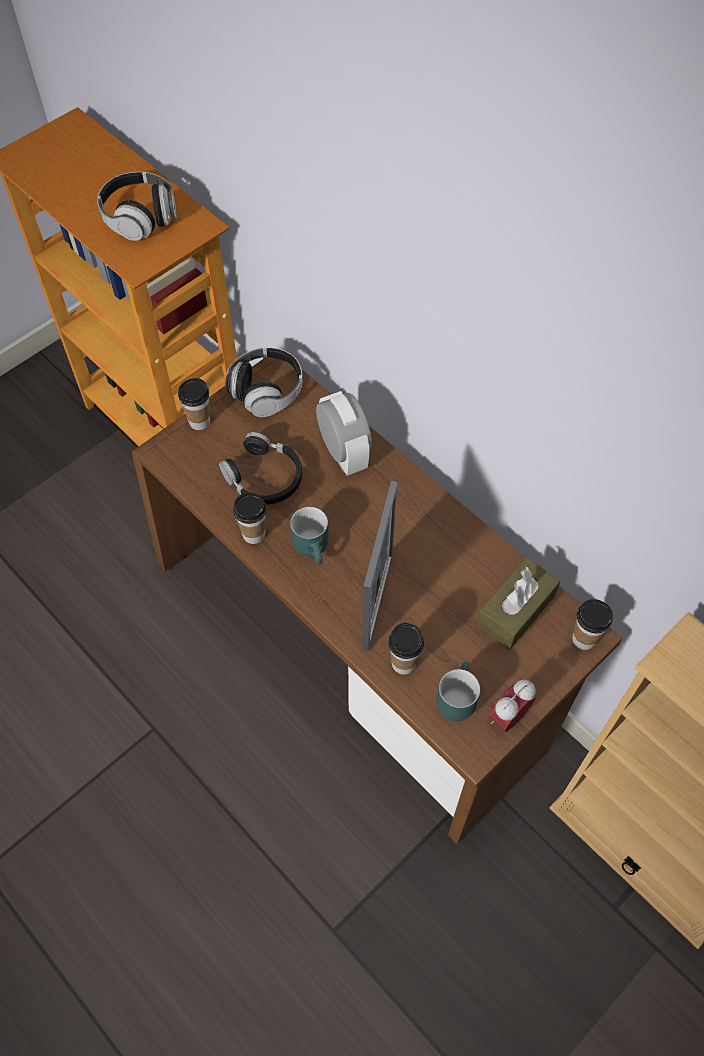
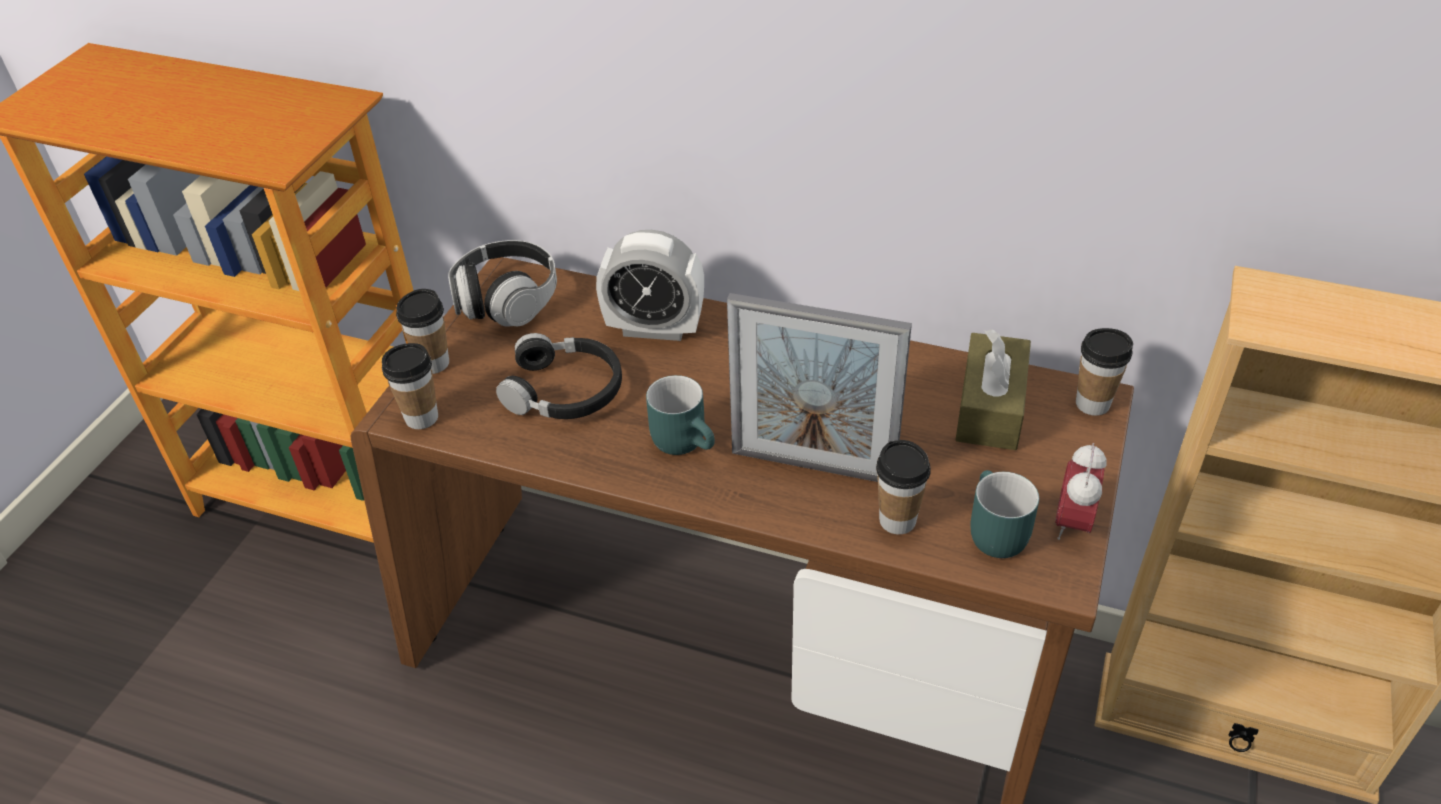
camera: 25 degrees left, 15 degrees down
headphones [97,172,177,241] -> none
cup [233,493,266,544] -> cup moved to [382,343,438,429]
alarm clock [316,391,372,476] -> alarm clock turned 150 degrees clockwise [596,230,704,341]
picture frame [362,481,398,651] -> picture frame turned 120 degrees clockwise [727,293,912,482]

